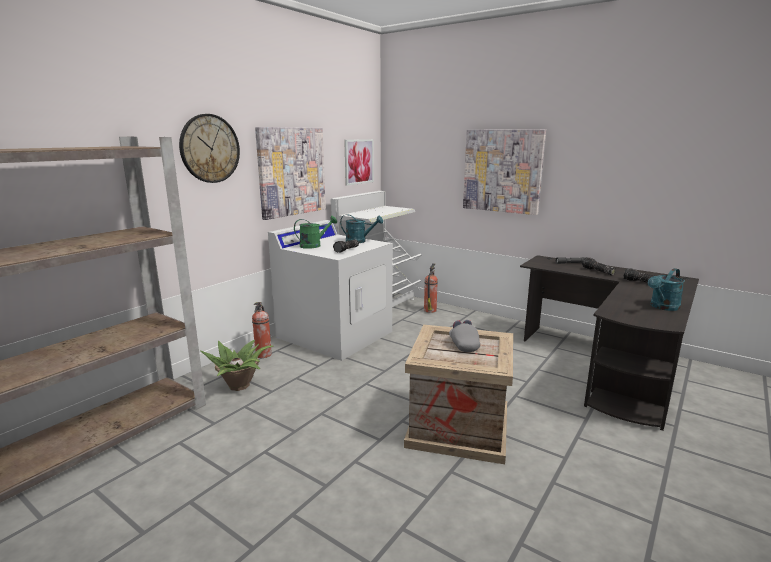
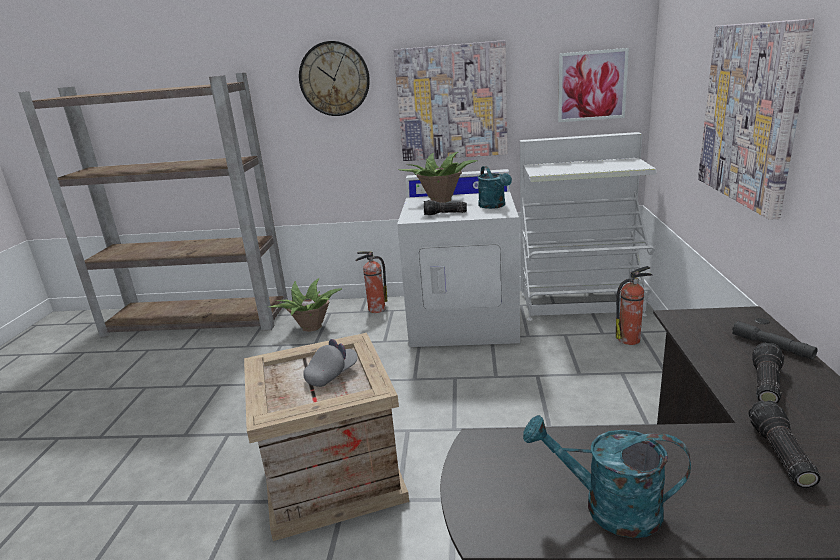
camera: 60 degrees right, 5 degrees up
green watering can [294,216,337,249] -> potted plant [397,152,478,203]

